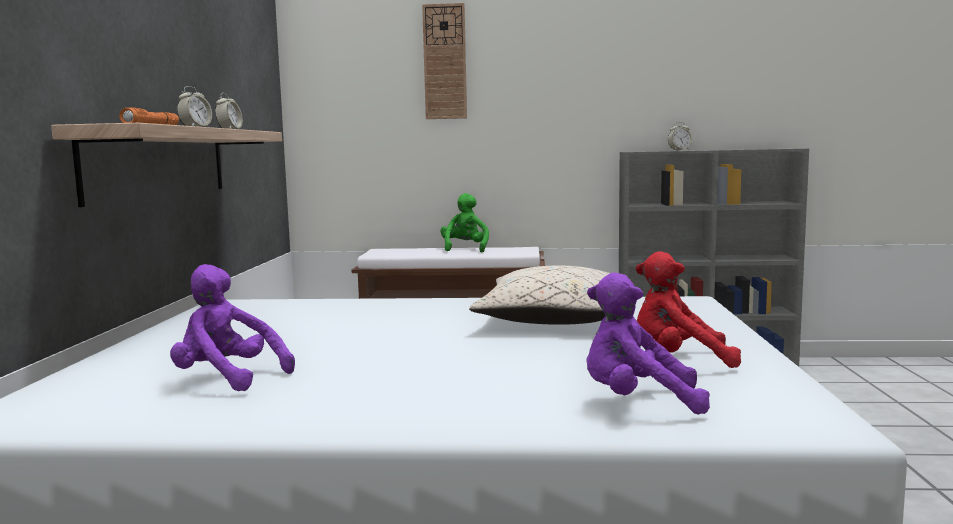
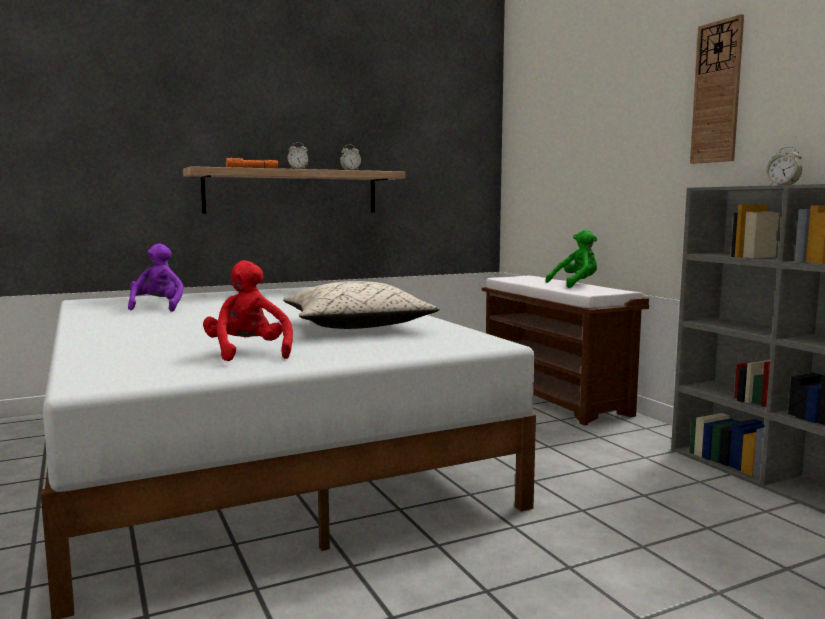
camera: 60 degrees right, 0 degrees up
wall clock [422,3,467,119] -> wall clock moved to [690,14,744,164]
purple plush toy [587,272,710,415] -> none

